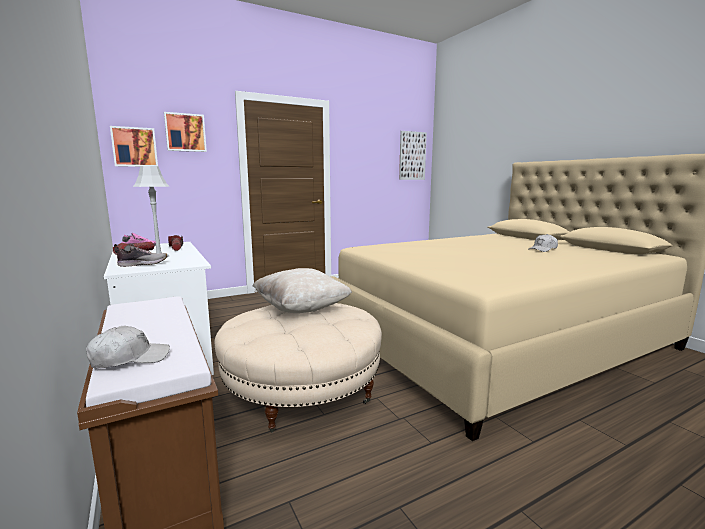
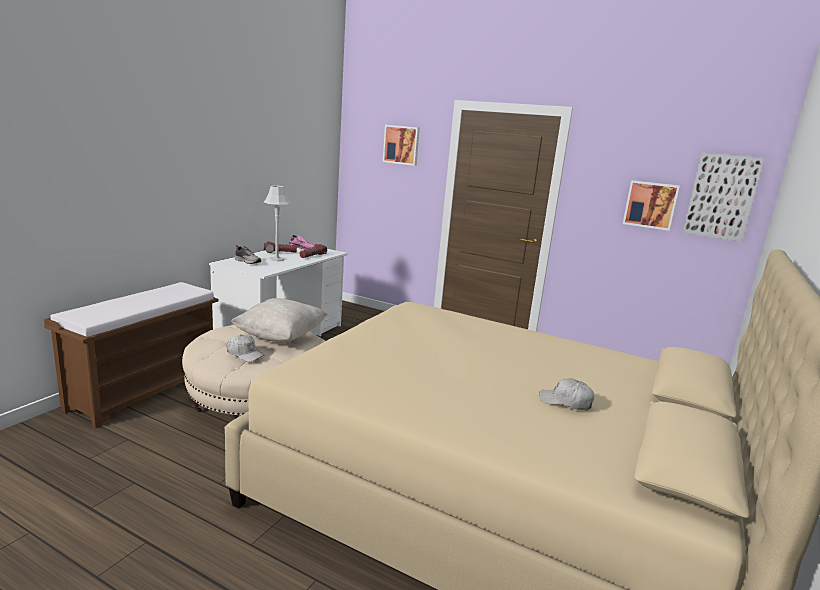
camera: 55 degrees right, 5 degrees up
white cap [86,326,170,369] -> white cap moved to [226,335,265,362]
picture [110,126,158,167] -> picture moved to [623,180,680,231]

